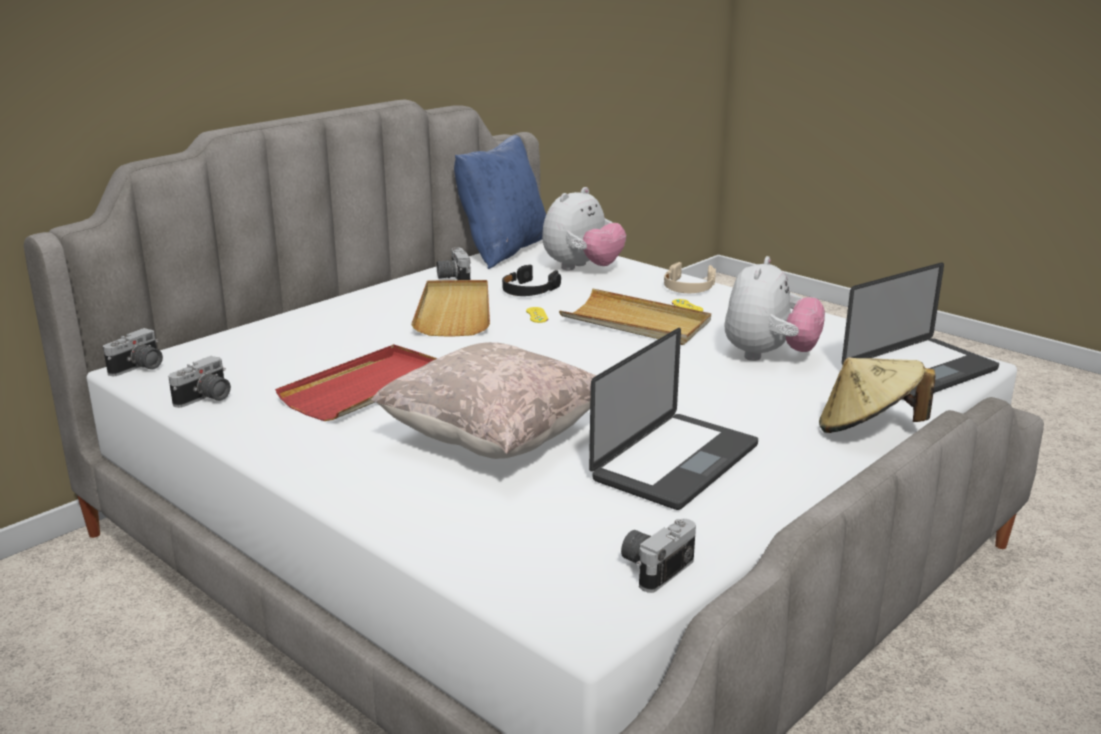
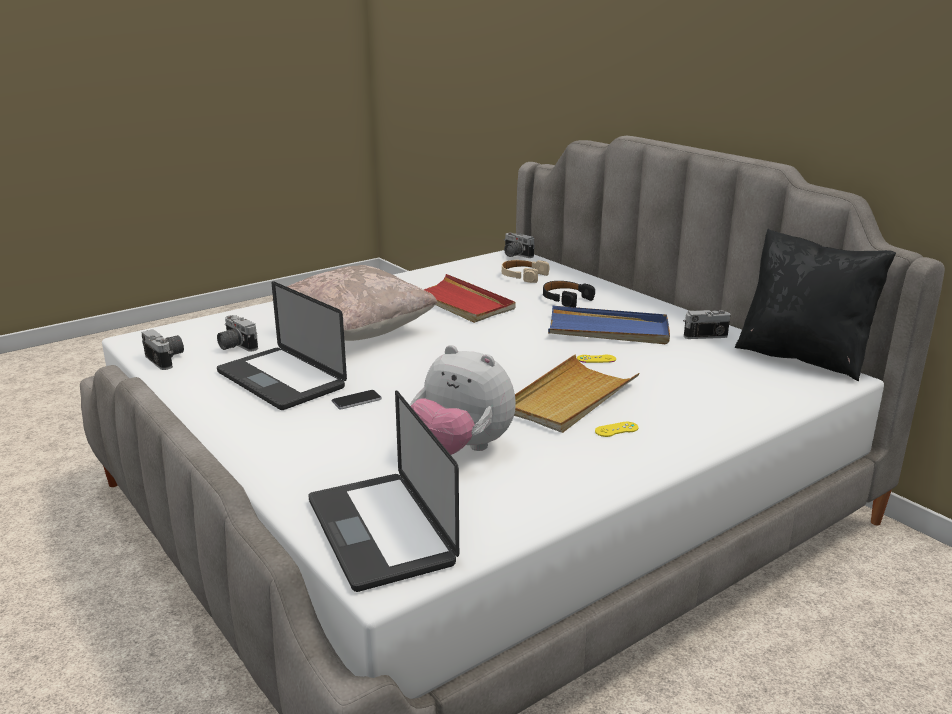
camera: 100 degrees right, 0 degrees up
camera [168,356,231,408] -> camera moved to [217,315,258,352]
beige tray [411,280,490,337] -> blue tray [548,306,670,344]
blue pillow [454,135,546,269] -> black pillow [735,229,896,381]
black headphones [502,265,561,296] -> black headphones moved to [543,281,595,307]
plush toy [542,187,626,271] -> none
beige headphones [664,262,716,293] -> beige headphones moved to [502,260,549,283]
beige hat [819,357,936,433] -> none
none -> phone [332,390,382,409]

